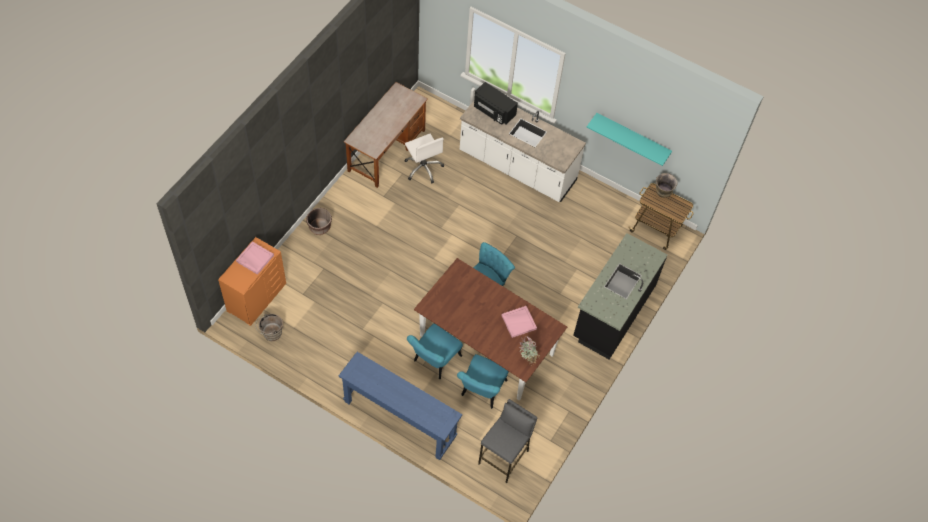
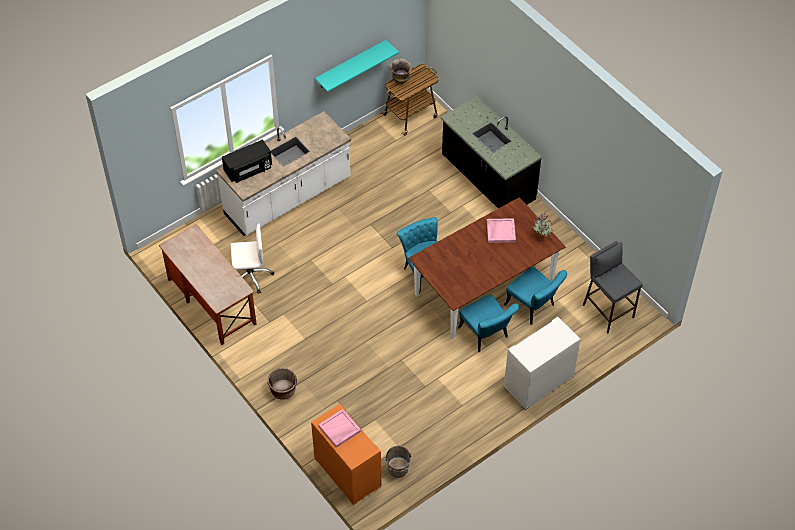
camera: 65 degrees left, 5 degrees down
blue console table [339,352,462,460] -> white dresser [504,317,580,410]

